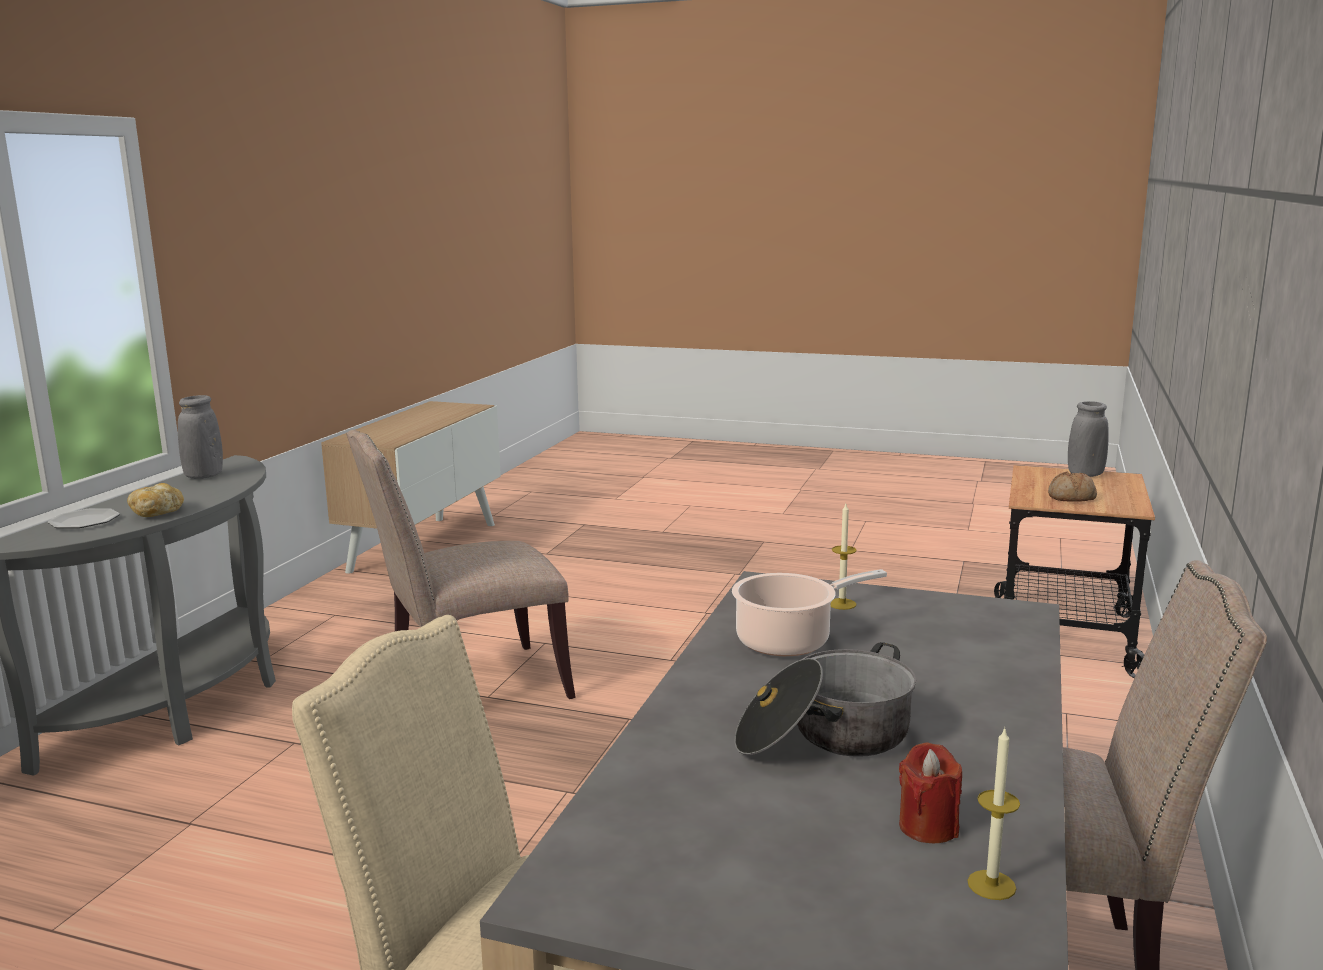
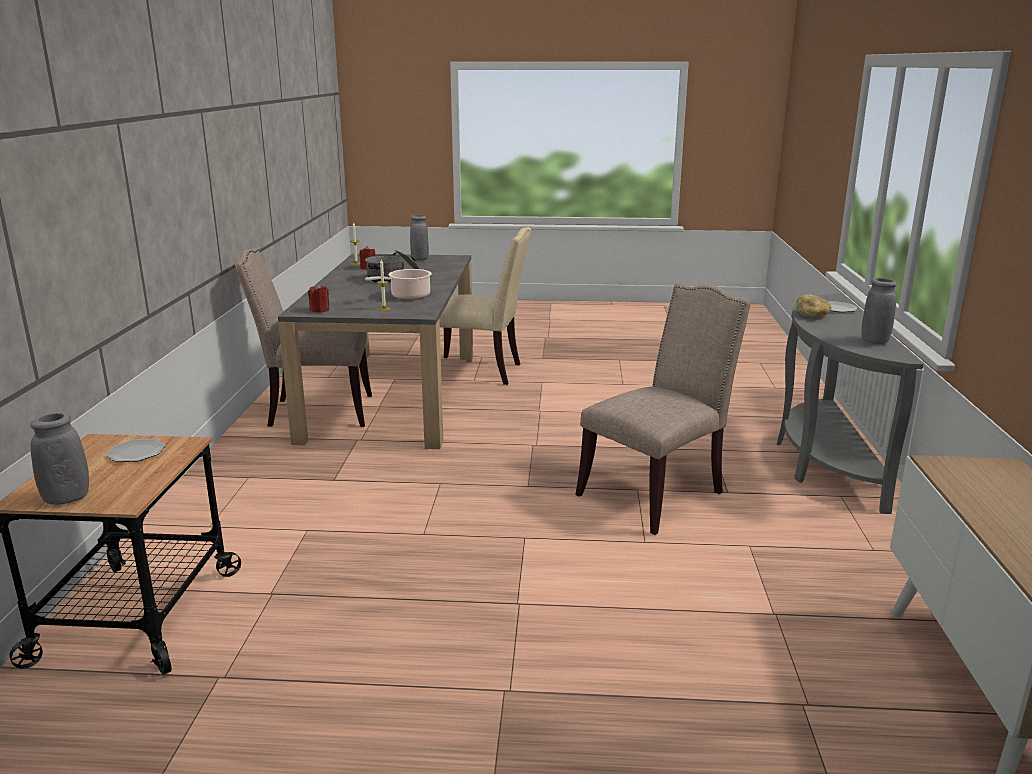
camera: 165 degrees right, 5 degrees up
bread [1048,471,1097,502] -> plate [106,439,166,462]
none -> red candle [308,284,329,313]
none -> grey vase [410,215,429,260]

